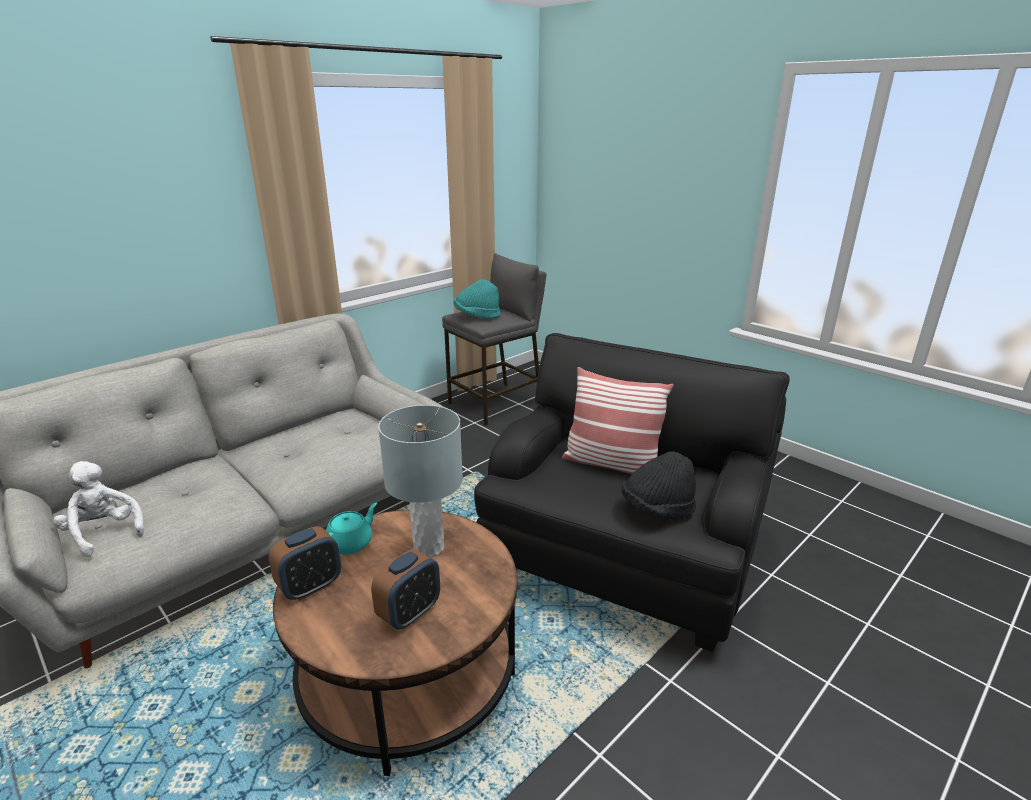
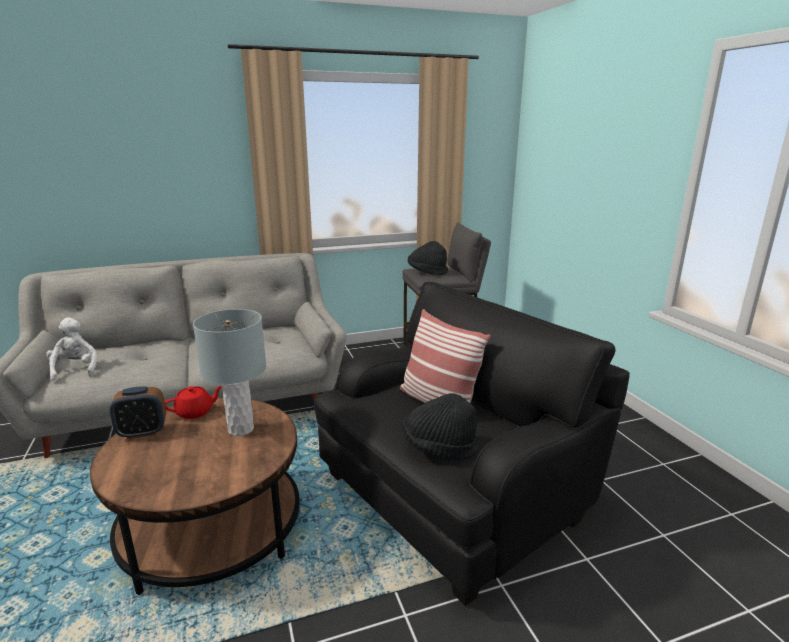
camera: 25 degrees right, 5 degrees down
turquoise teapot [326,503,377,555] -> red teapot [165,386,222,419]
alarm clock [371,549,440,630] -> none
turquoise hat [453,279,501,319] -> black hat [408,241,448,275]

